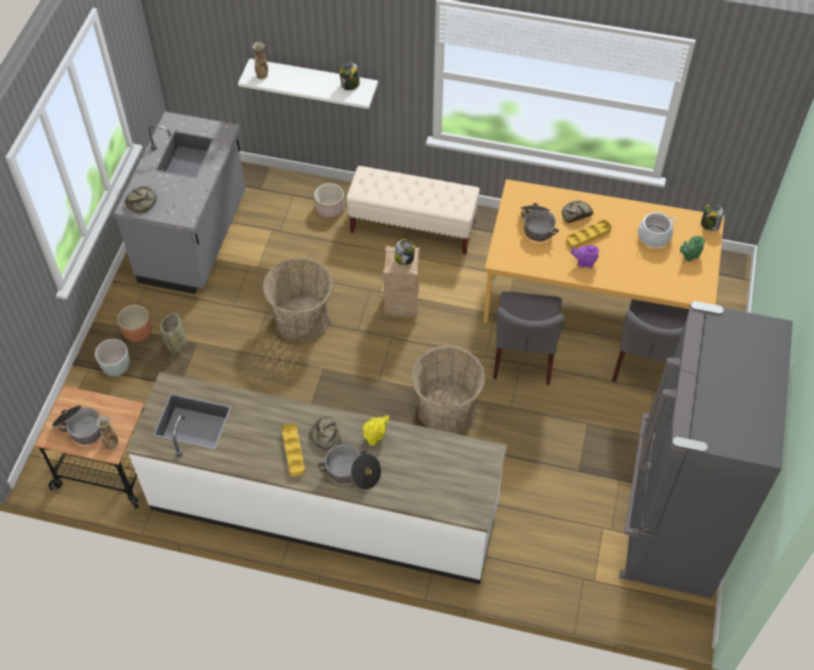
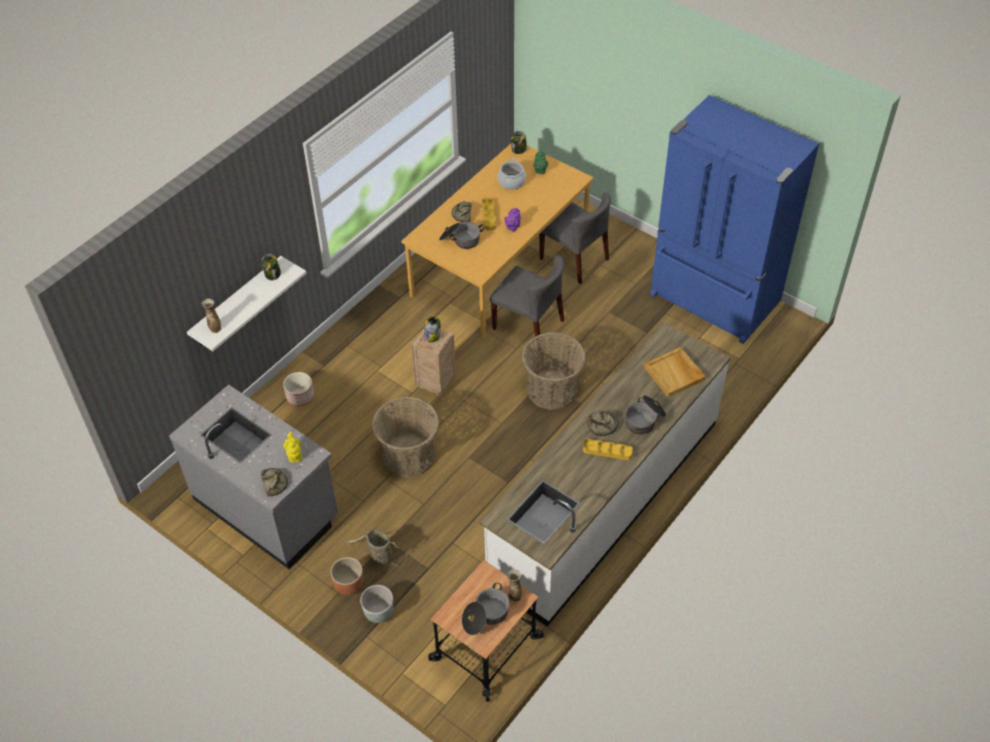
camera: 65 degrees left, 5 degrees down
beige bench [346,166,480,254] -> none
yellow teapot [363,415,389,445] -> yellow teapot moved to [283,432,302,463]
grey fridge [619,301,793,598] -> blue fridge [650,95,819,344]
none -> beige tray [644,347,706,397]

